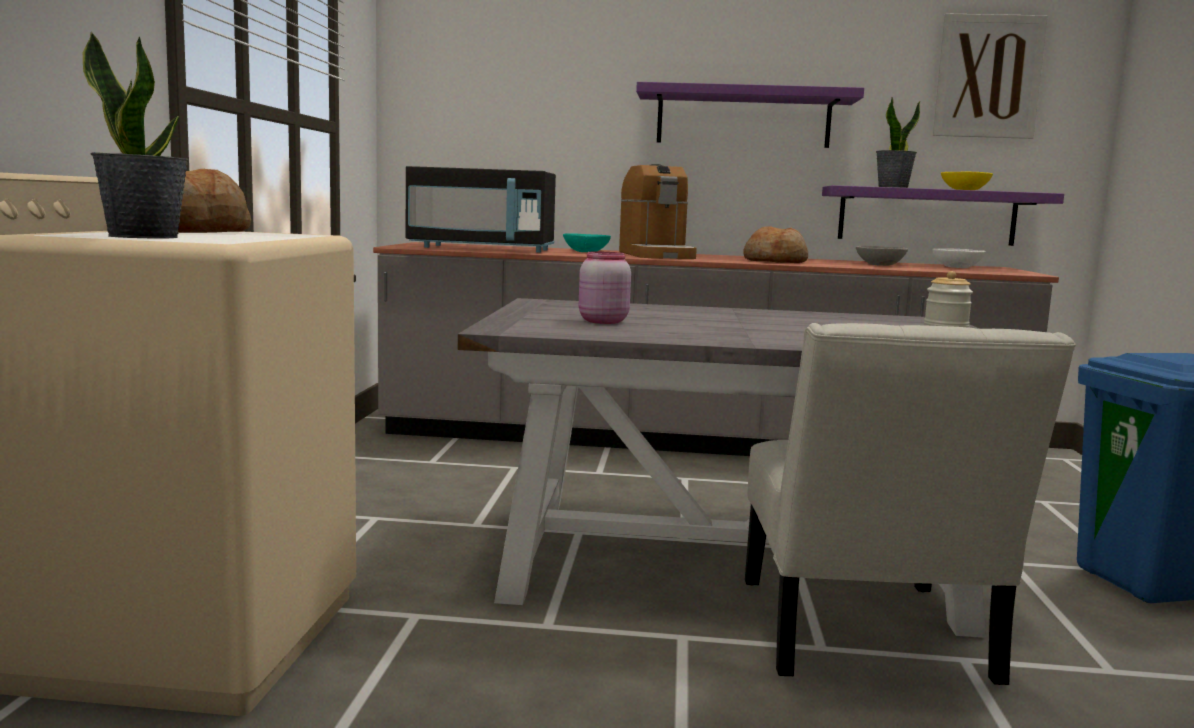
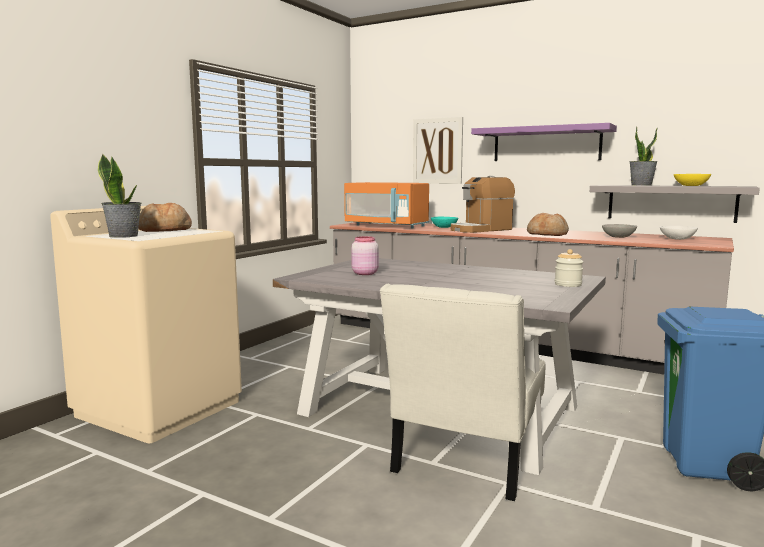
camera: 25 degrees right, 0 degrees up
black microwave [406,166,556,252] -> orange microwave [344,182,429,228]
coffee machine [619,164,697,259] -> coffee machine turned 45 degrees clockwise [451,176,515,233]
purple shelf [822,185,1064,246] -> grey shelf [590,185,760,223]
picture [933,13,1048,139] -> picture moved to [413,117,463,184]

